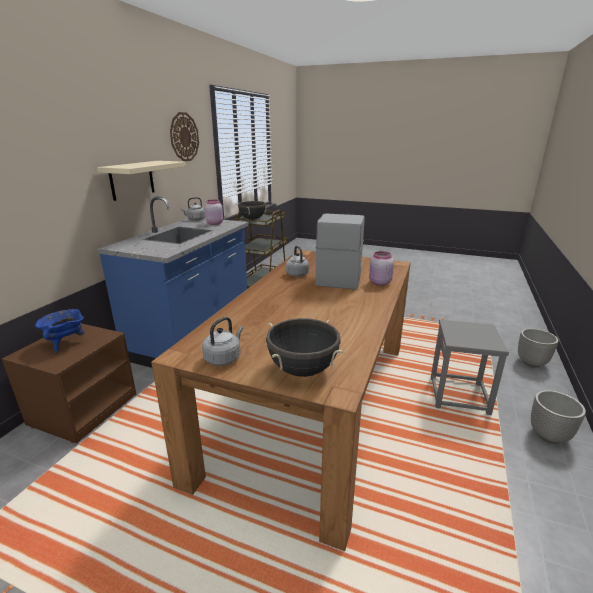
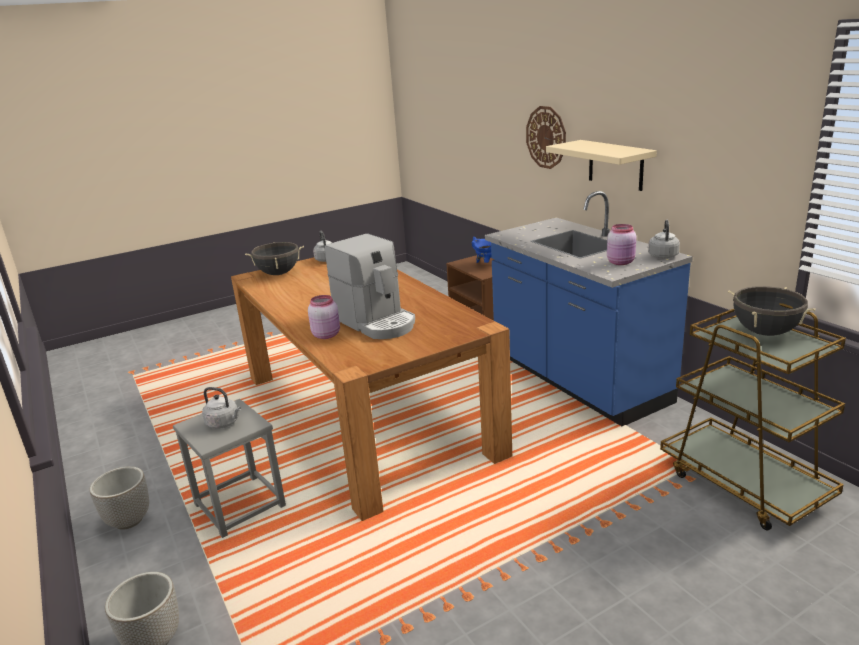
camera: 130 degrees right, 0 degrees up
wall clock [170,112,199,162] -> wall clock moved to [526,106,566,169]
grey kettle [286,246,309,277] -> grey kettle moved to [202,387,241,429]

